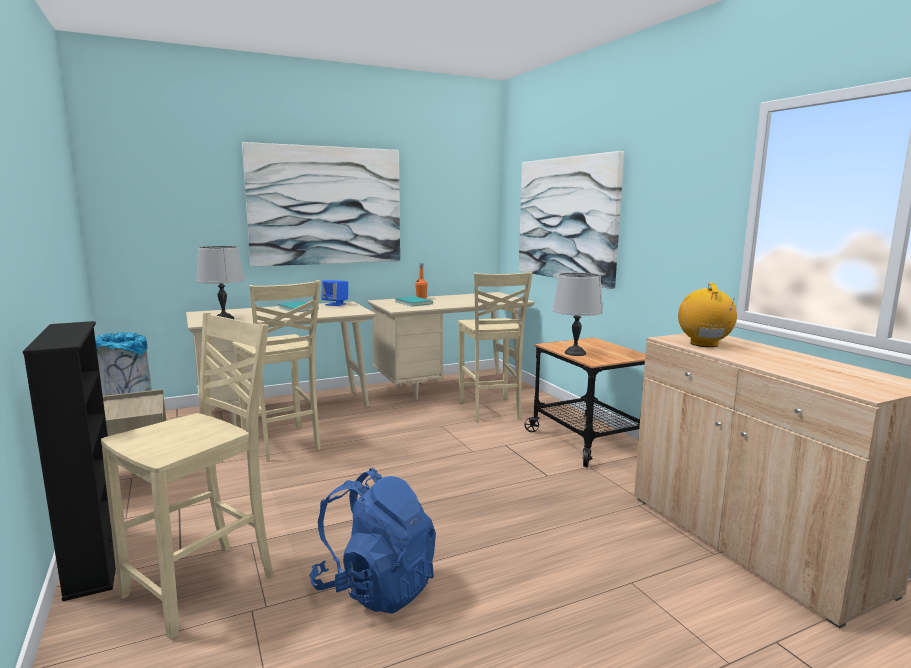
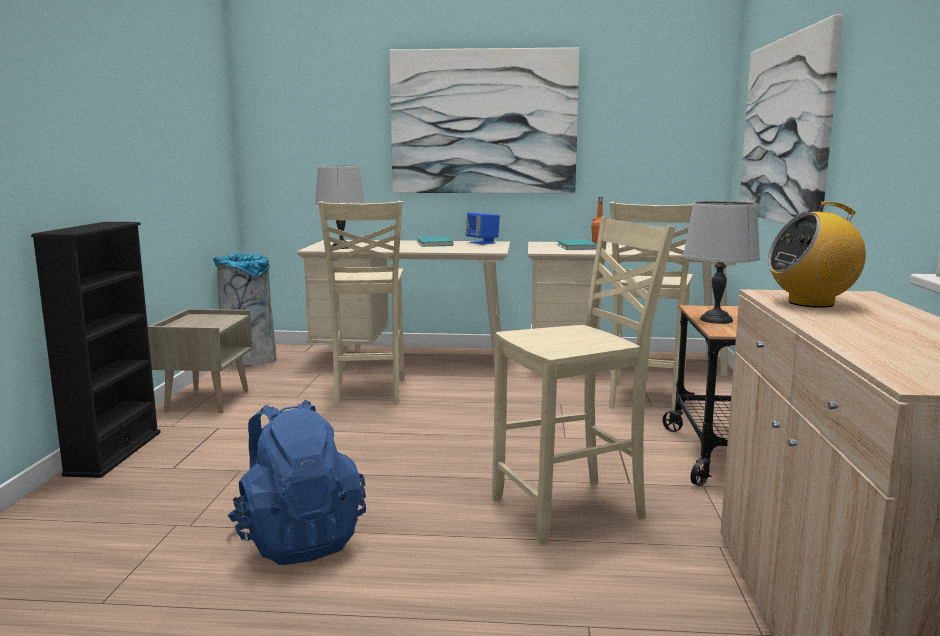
camera: 30 degrees right, 0 degrees up
beige chair [101,313,273,640] -> beige chair moved to [492,217,675,544]
radio [678,283,737,347] -> radio turned 135 degrees counterclockwise [767,202,866,308]

